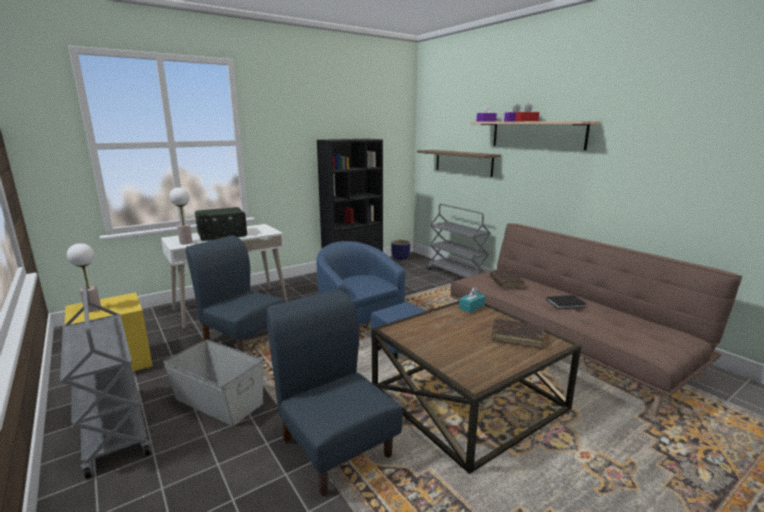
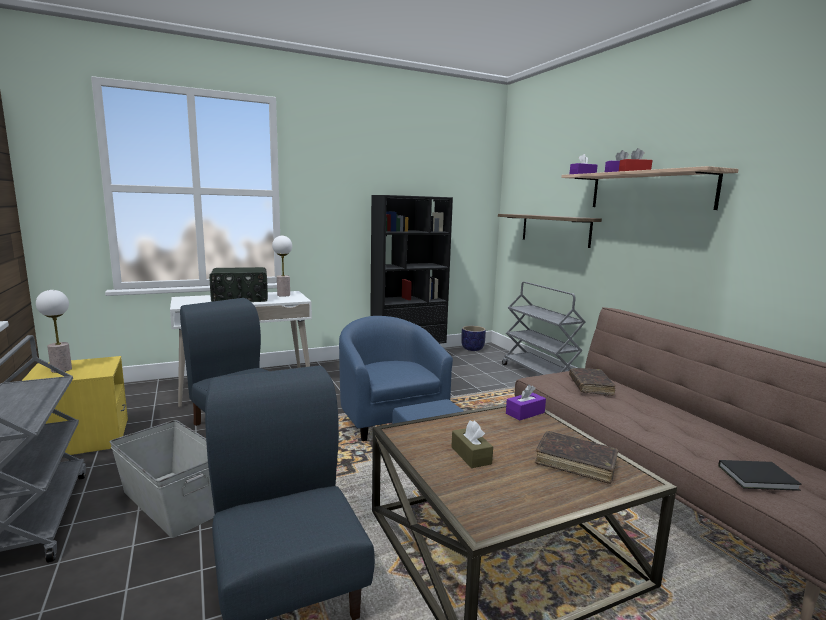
camera: 10 degrees right, 5 degrees down
table lamp [169,187,192,244] -> table lamp moved to [272,236,292,297]
turquoise tissue box [459,287,485,313] -> purple tissue box [506,385,546,421]
black book [547,295,587,309] -> black book moved to [718,460,802,491]
none -> brown tissue box [451,421,493,468]

